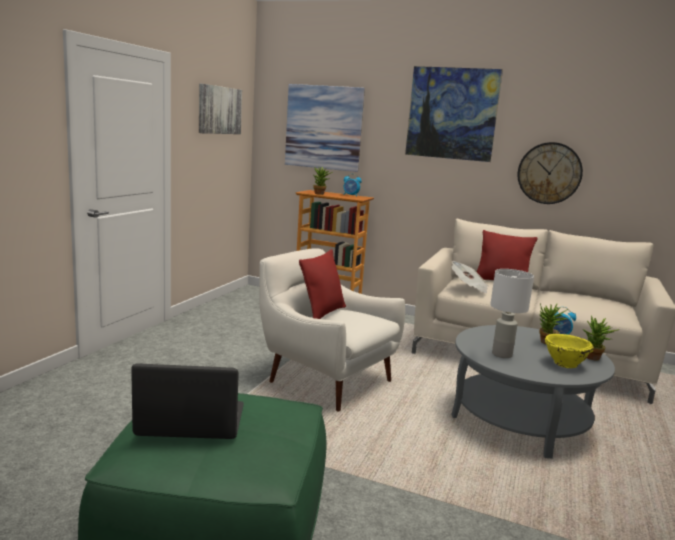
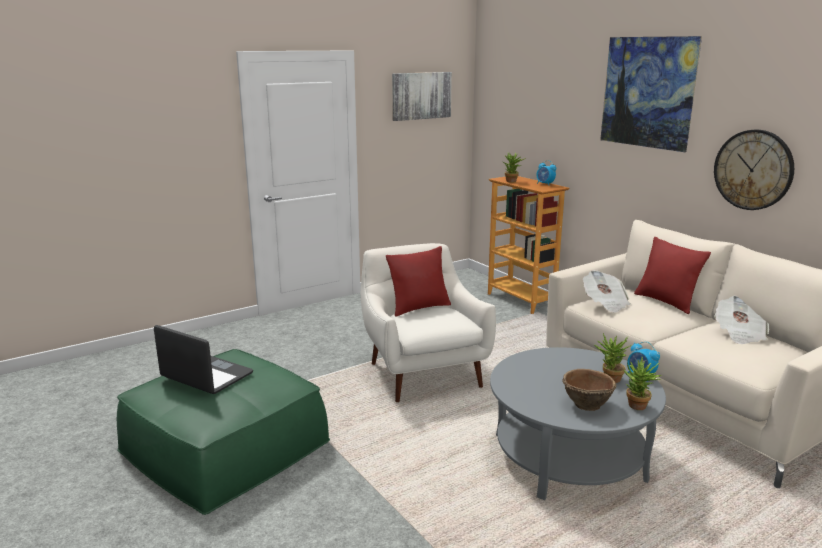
camera: 35 degrees right, 5 degrees up
picture [285,84,365,172] -> none
white table lamp [490,269,534,358] -> none
yellow bowl [545,334,594,368] -> brown bowl [562,369,616,411]
none -> newspaper [714,295,769,344]

